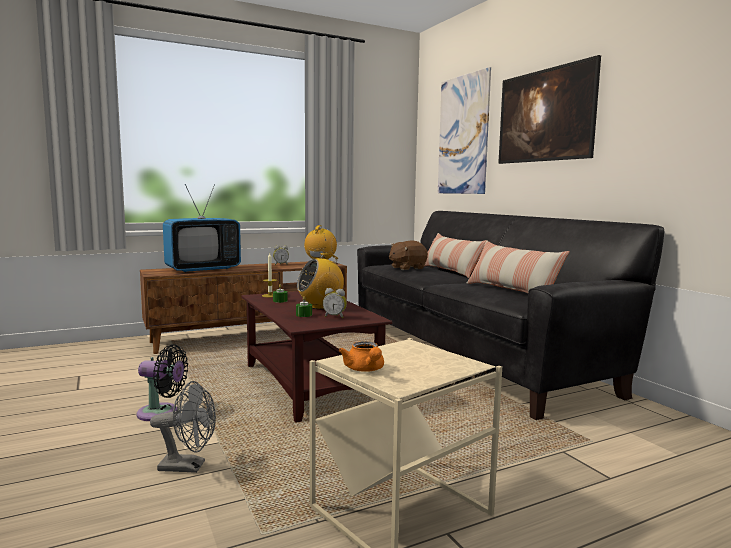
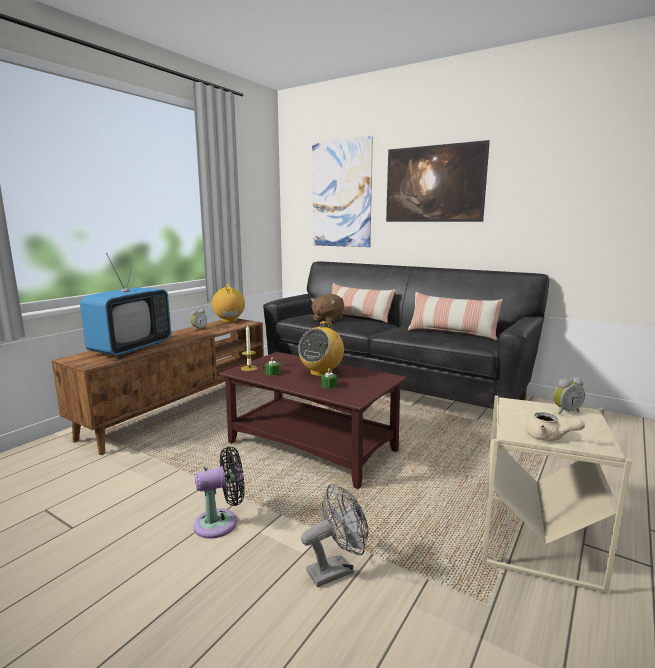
camera: 30 degrees left, 5 degrees up
alarm clock [323,288,347,318] -> alarm clock moved to [553,377,585,415]
orange teapot [339,341,384,372] -> beige teapot [526,412,585,441]

